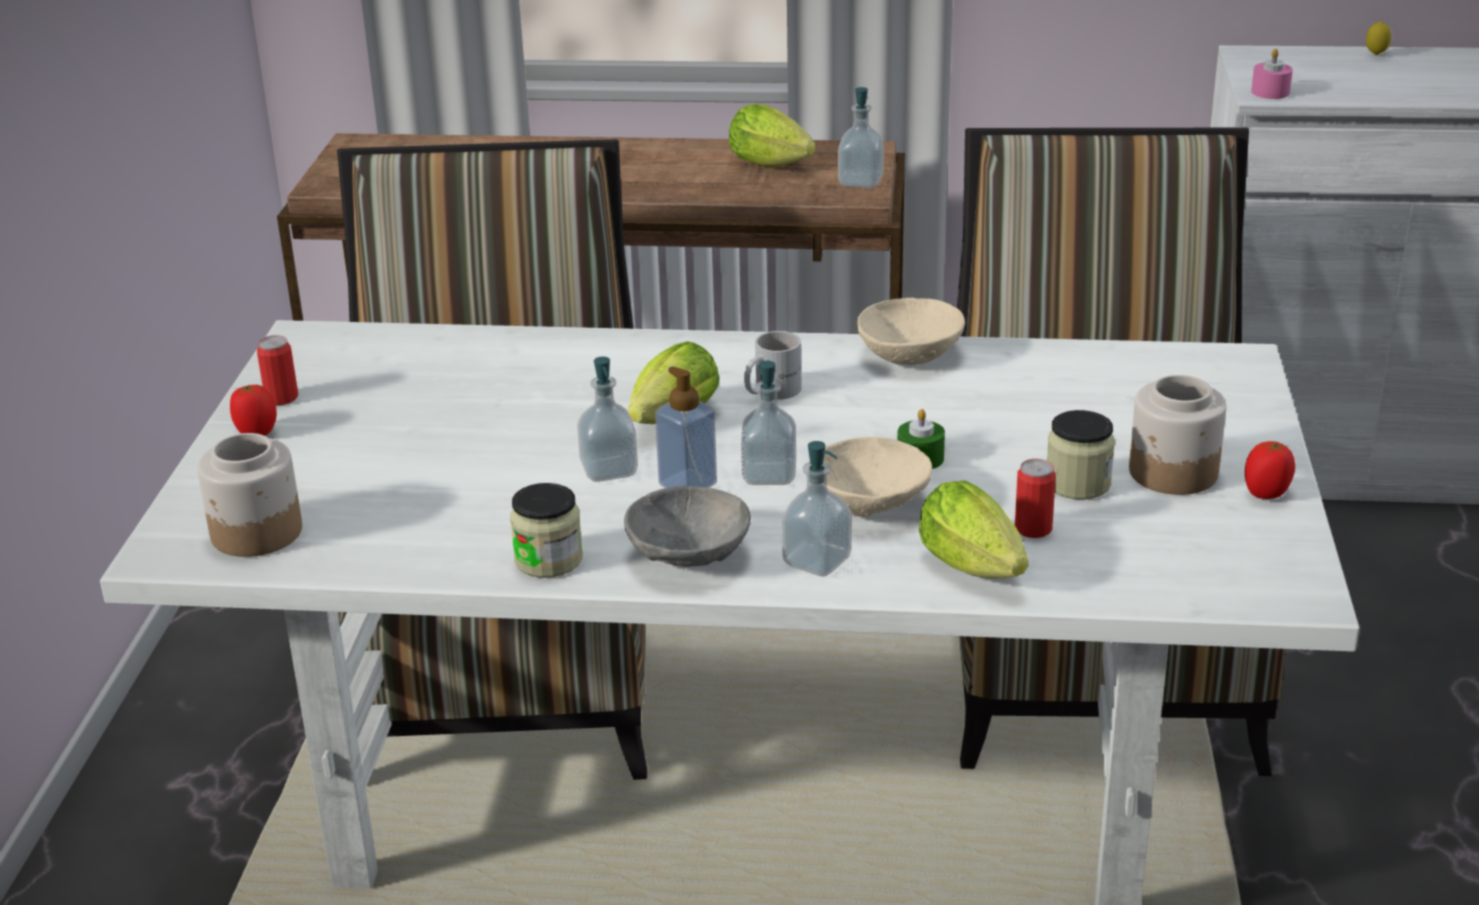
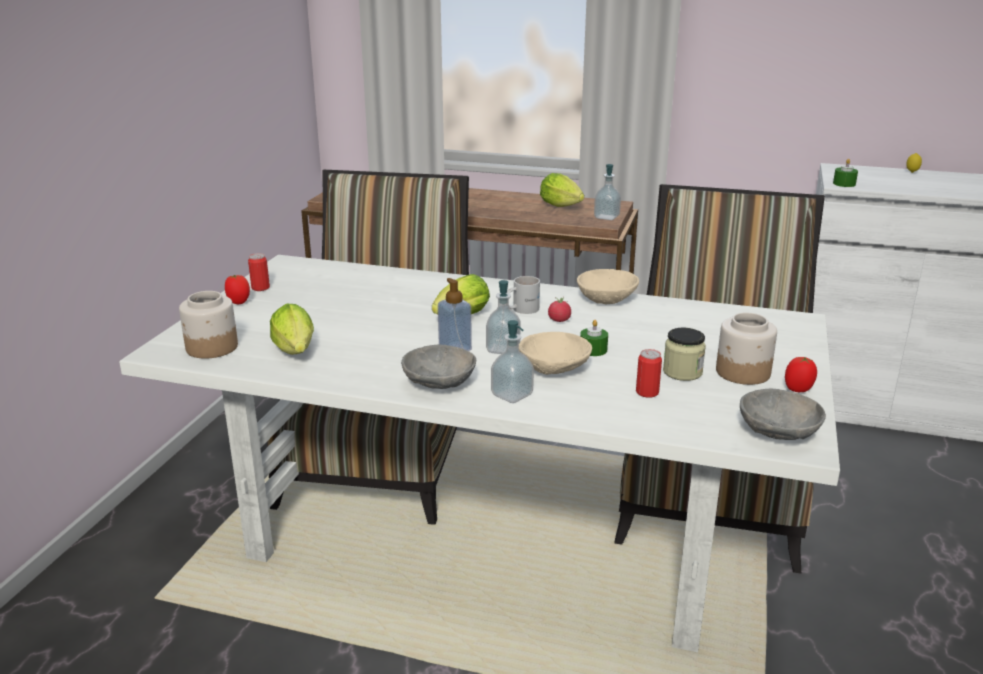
camera: 10 degrees right, 5 degrees down
jar [510,483,583,578] -> none
soap dispenser [577,357,638,482] -> none
lettuce [919,480,1028,578] -> lettuce moved to [270,303,314,355]
pink candle [1251,49,1293,99] -> green candle [833,159,858,187]
none -> tomato [548,296,571,322]
none -> grey bowl [740,389,826,440]

